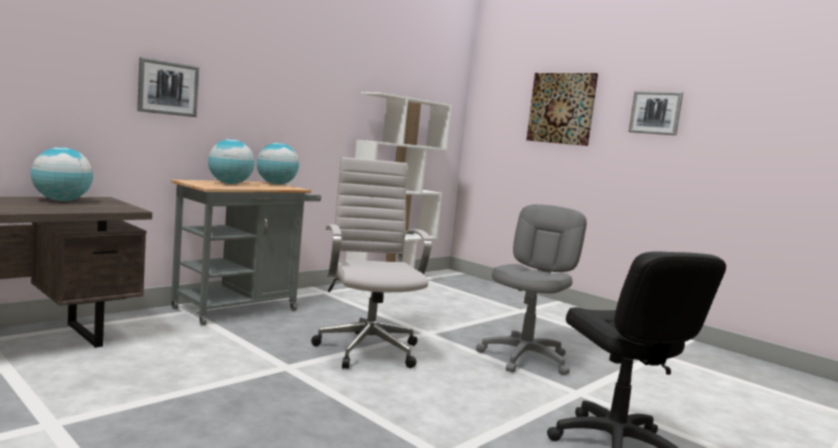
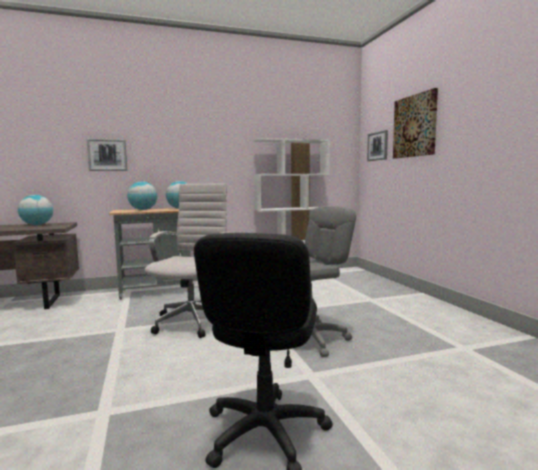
camera: 30 degrees right, 0 degrees up
picture [629,91,683,135] -> picture moved to [367,130,388,161]

